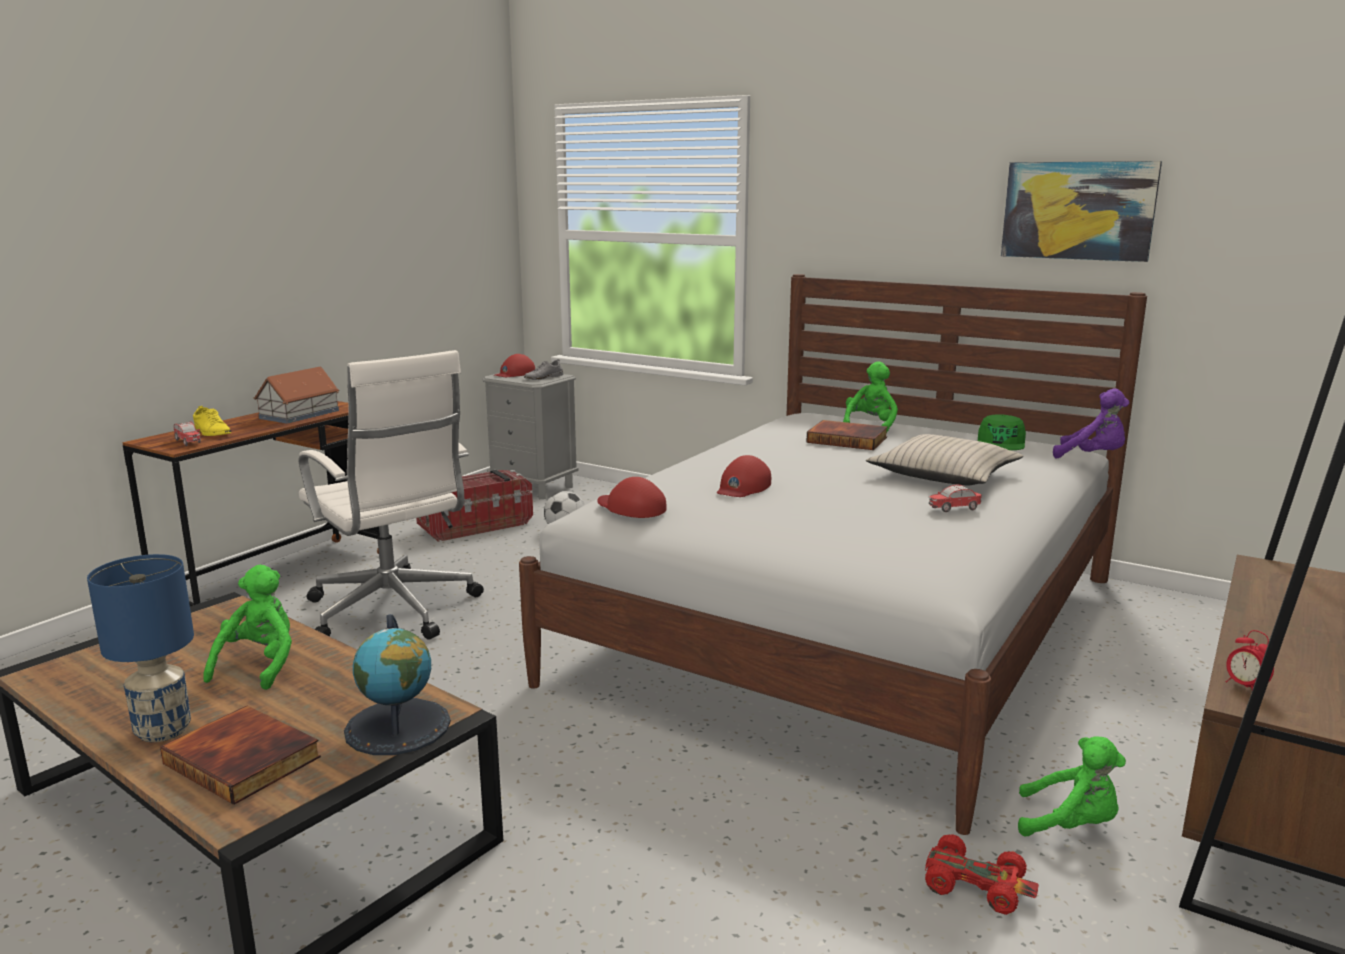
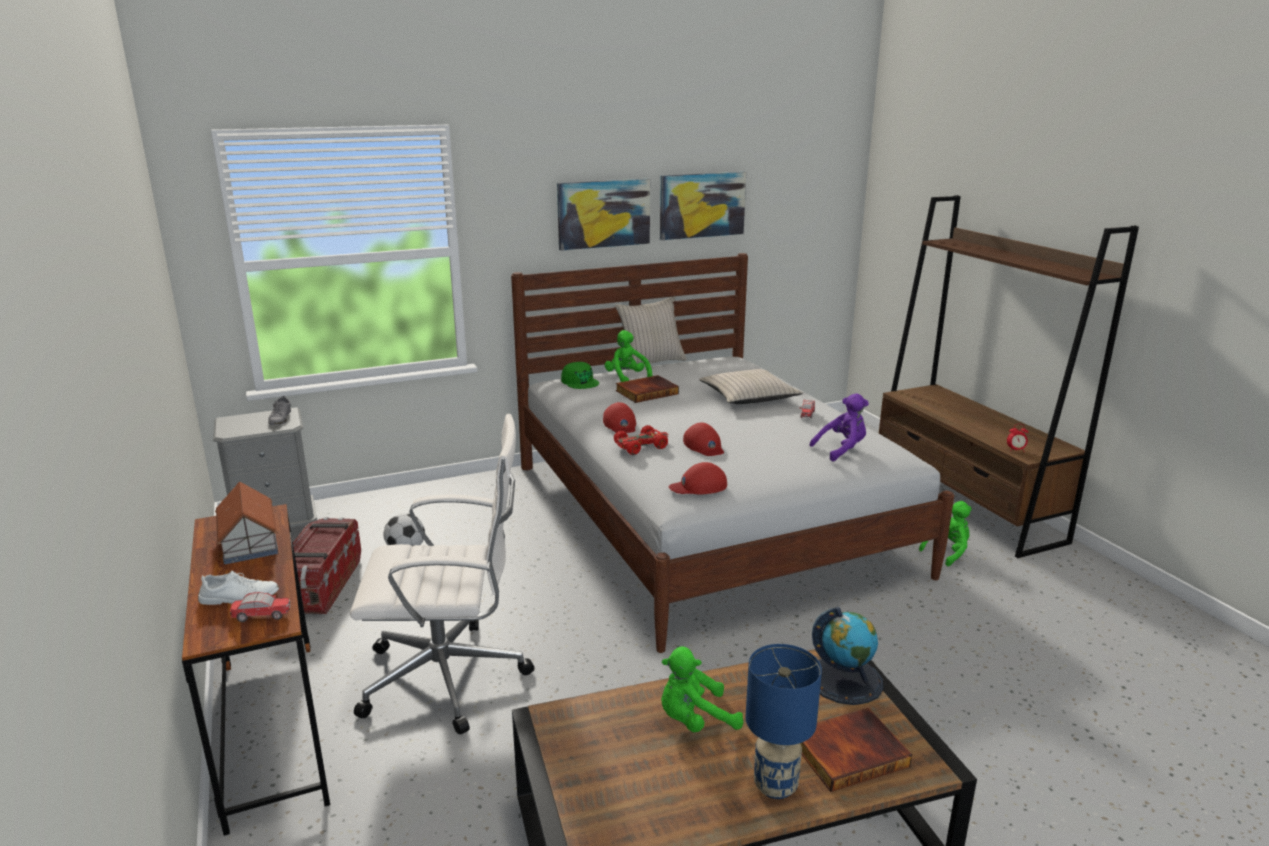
camera: 55 degrees left, 5 degrees up
yellow shoe [193,406,231,436] -> white shoe [198,571,279,605]
green plush toy [203,565,292,690] -> green plush toy turned 60 degrees counterclockwise [661,647,743,732]
red cap [494,354,535,377] -> red cap moved to [603,402,636,433]
red toy car [925,834,1039,915] -> red toy car moved to [614,425,668,455]
green cap [977,414,1026,450] -> green cap moved to [561,362,599,389]
purple plush toy [1053,388,1130,458] -> purple plush toy moved to [810,393,869,461]
none -> picture [557,179,650,251]
none -> beige pillow [615,296,687,371]

